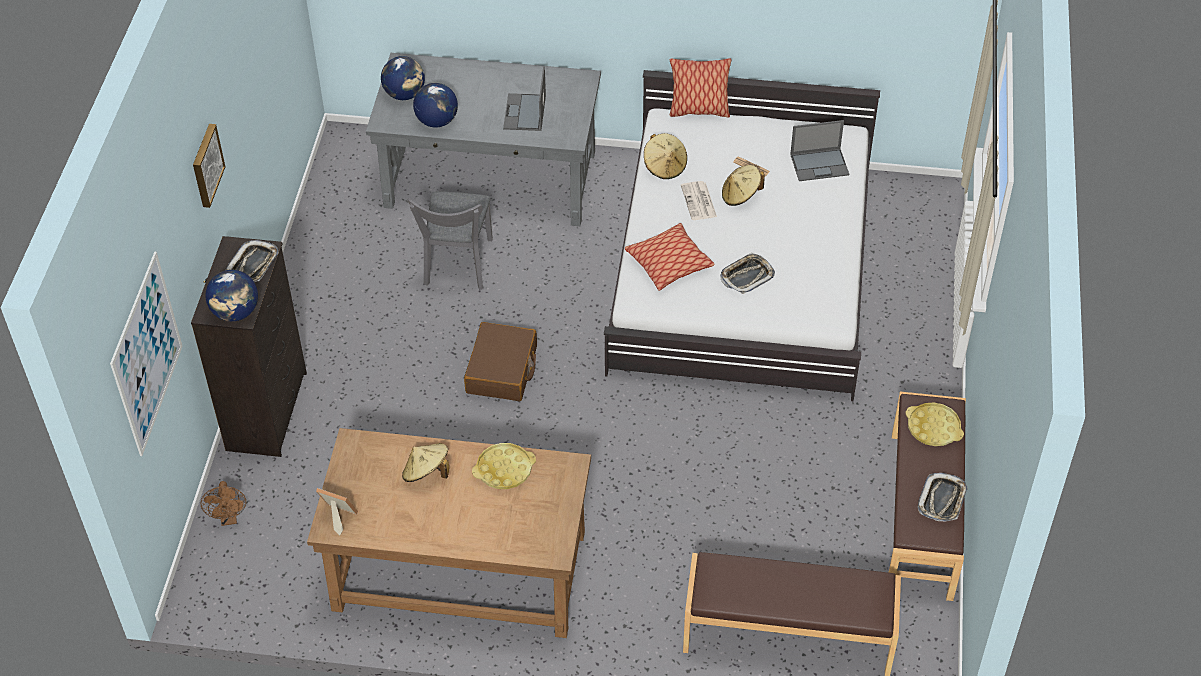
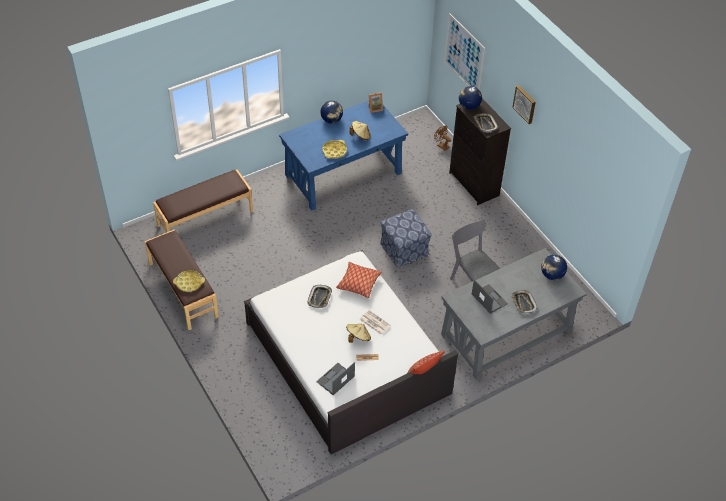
camera: 140 degrees right, 0 degrees up
brown desk [307,428,591,638] -> blue desk [279,101,408,210]
globe [413,83,458,128] -> globe moved to [320,101,343,123]
brown suitcase [464,322,537,401] -> ottoman [380,209,432,268]
beige hat [644,133,687,179] -> none
tray [918,473,967,522] -> tray moved to [511,290,538,315]

